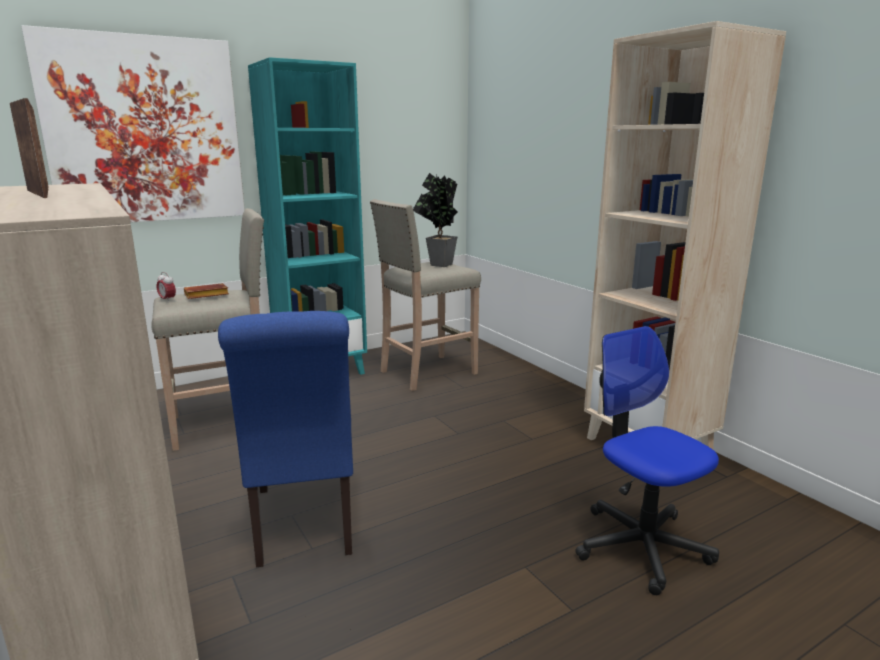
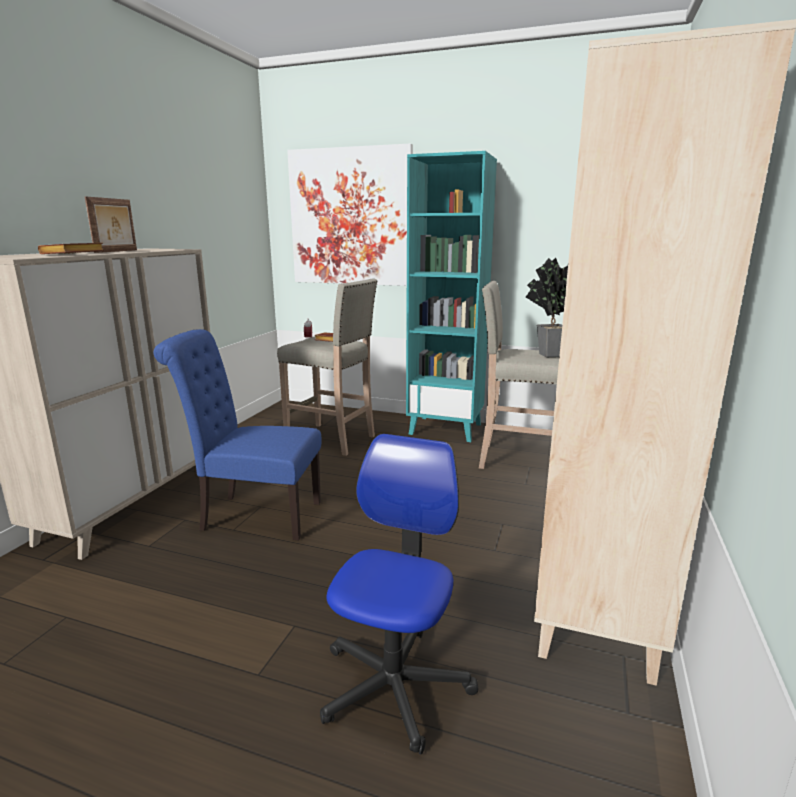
camera: 50 degrees right, 0 degrees up
blue chair [218,311,353,567] -> blue chair turned 60 degrees clockwise [153,329,322,540]
none -> brown book [38,243,104,254]

